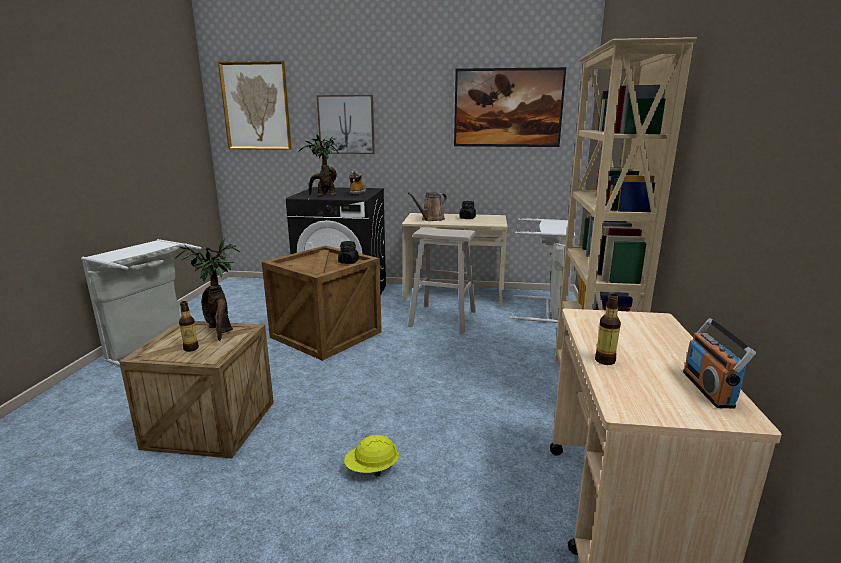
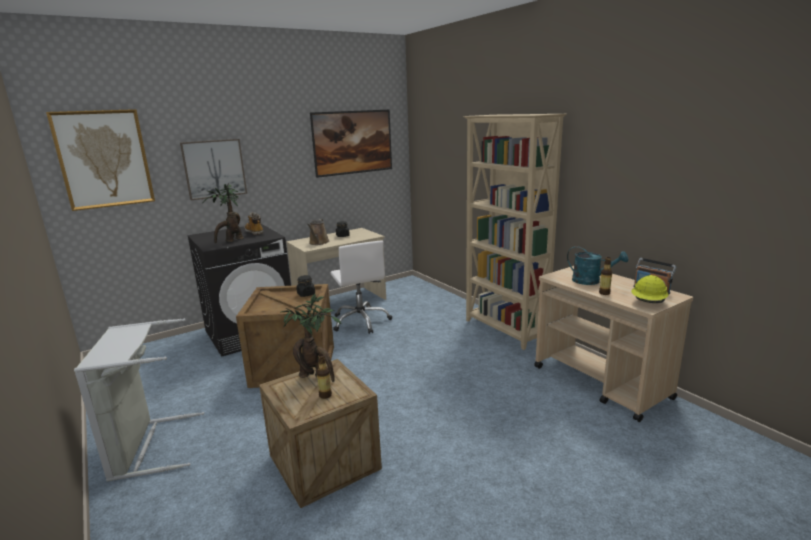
camera: 40 degrees left, 0 degrees up
yellow hard hat [344,435,399,477] -> yellow hard hat moved to [631,275,669,303]
beige stool [408,227,476,334] -> white office chair [331,241,392,334]
grey laundry basket [509,218,575,323] -> none
none -> turquoise watering can [567,246,628,285]

